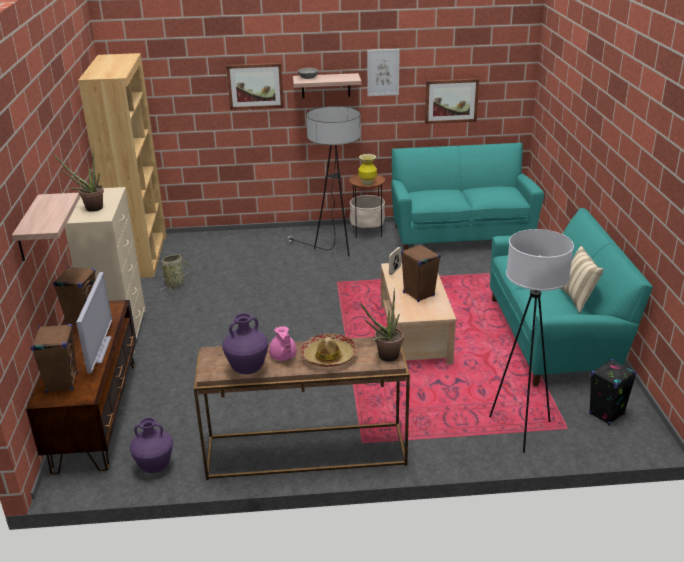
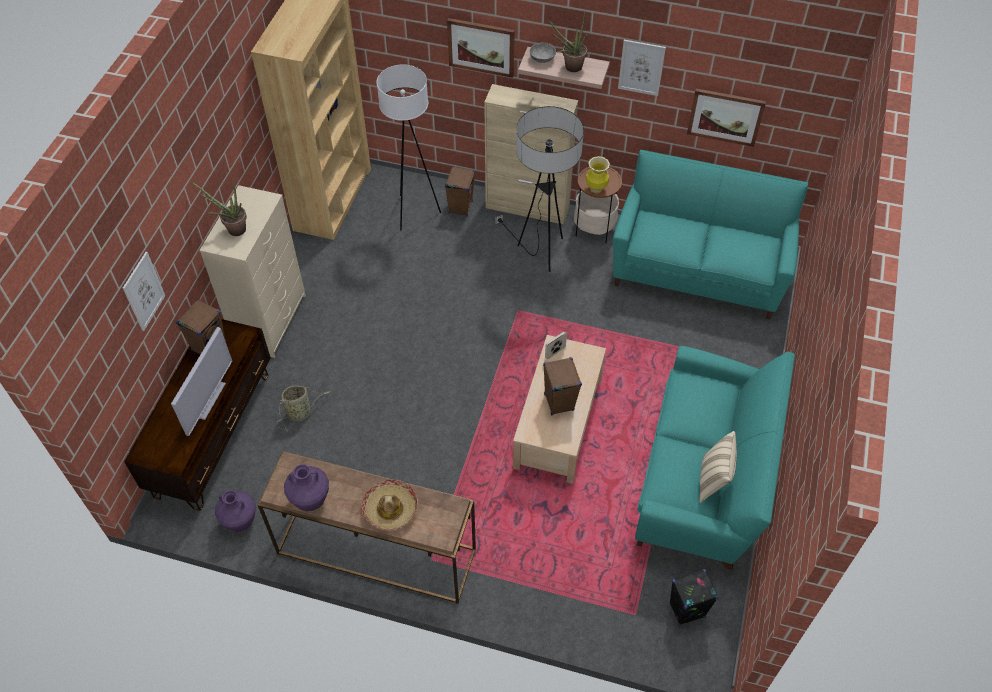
camera: 20 degrees right, 25 degrees up
shelf [12,193,80,261] -> picture [123,252,165,331]
brown speaker [31,324,78,393] -> brown speaker moved to [445,166,475,216]
basket [160,254,195,291] -> basket moved to [276,385,330,432]
pink teapot [269,326,297,361] -> none
potted plant [361,288,404,361] -> potted plant moved to [549,12,587,72]
white floor lamp [489,229,574,453] -> white floor lamp moved to [377,65,441,230]
none -> beige cabinet [484,84,578,225]

